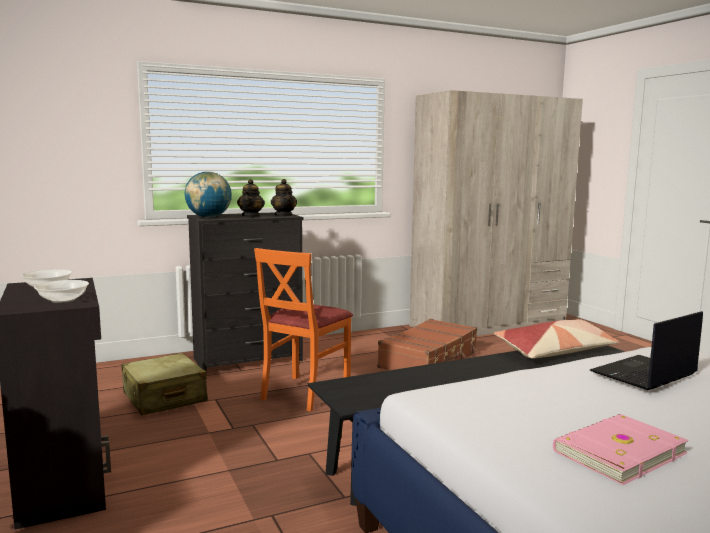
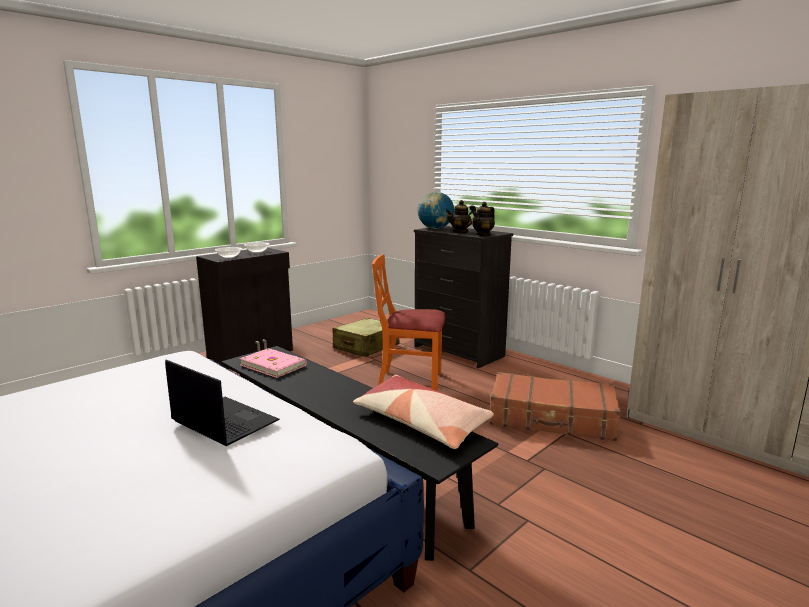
camera: 70 degrees right, 5 degrees up
pink book [553,414,689,485] -> pink book moved to [239,348,307,378]

